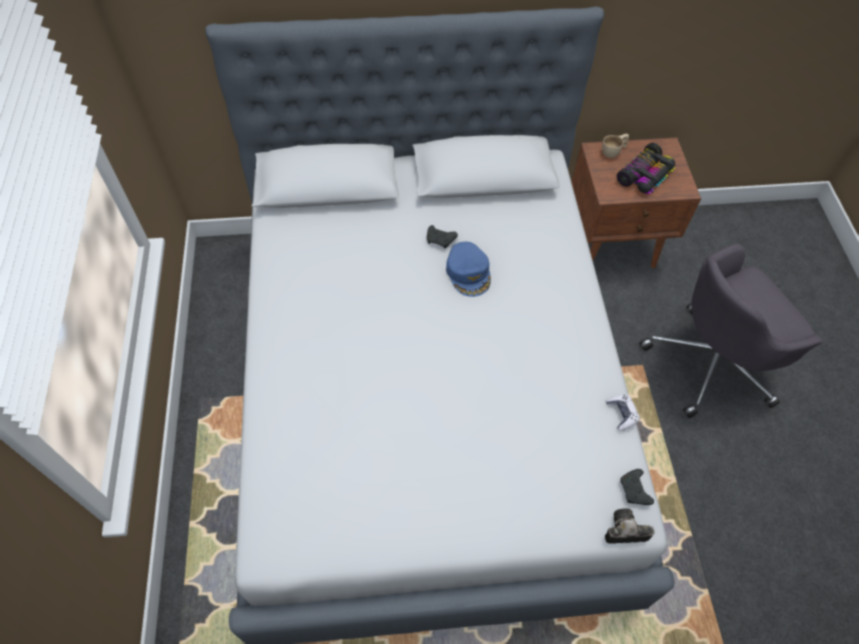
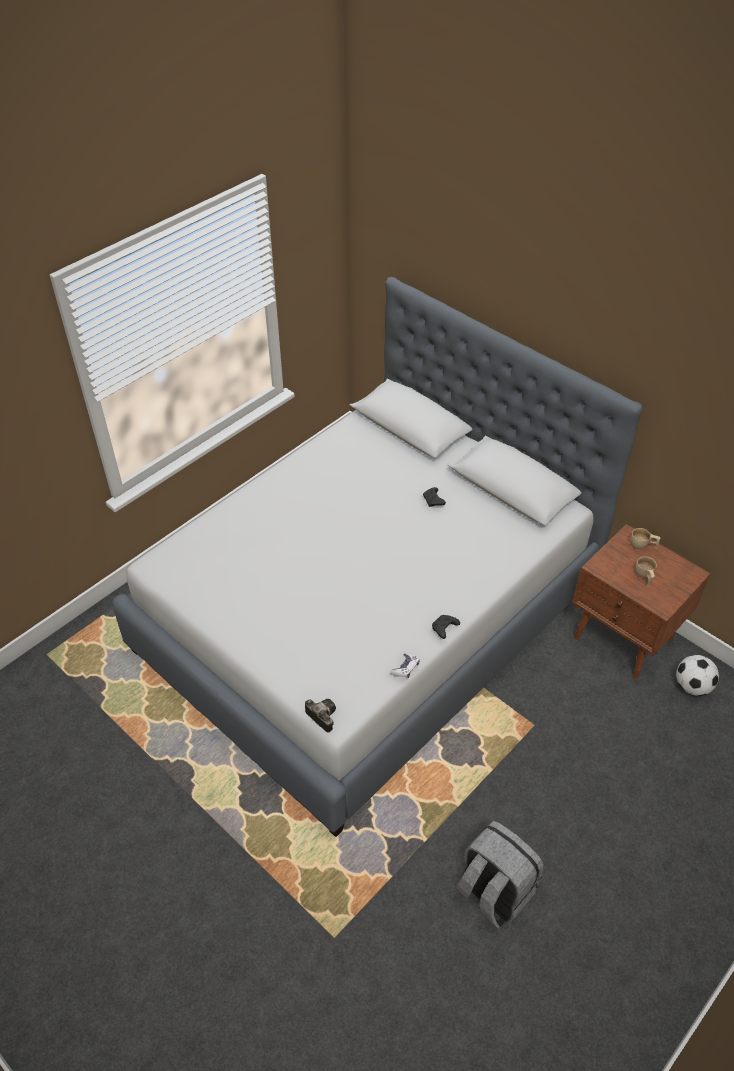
camera: 50 degrees right, 10 degrees down
blue cap [446,242,491,297] -> none
toy car [617,143,675,194] -> beige cup [635,556,657,587]
black game controller [620,469,654,505] -> black game controller moved to [432,615,460,639]
grey office chair [639,244,824,418] -> none
none -> grey backpack [455,821,544,929]
none -> football [676,655,719,696]

